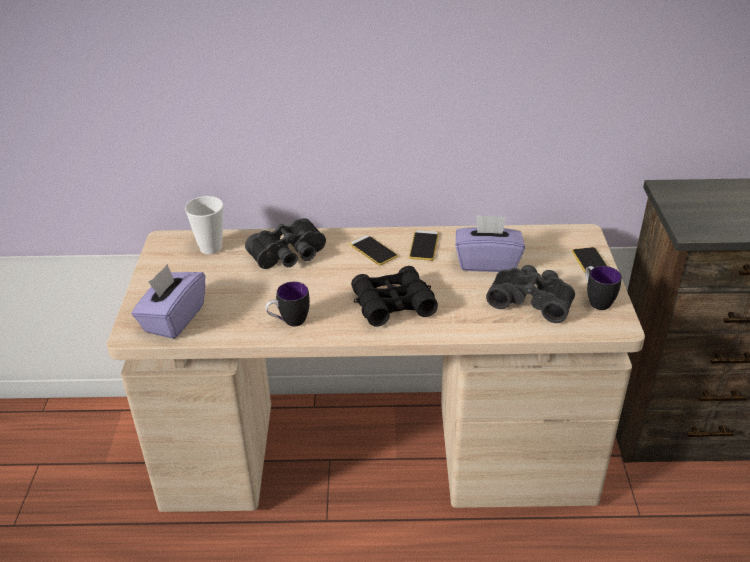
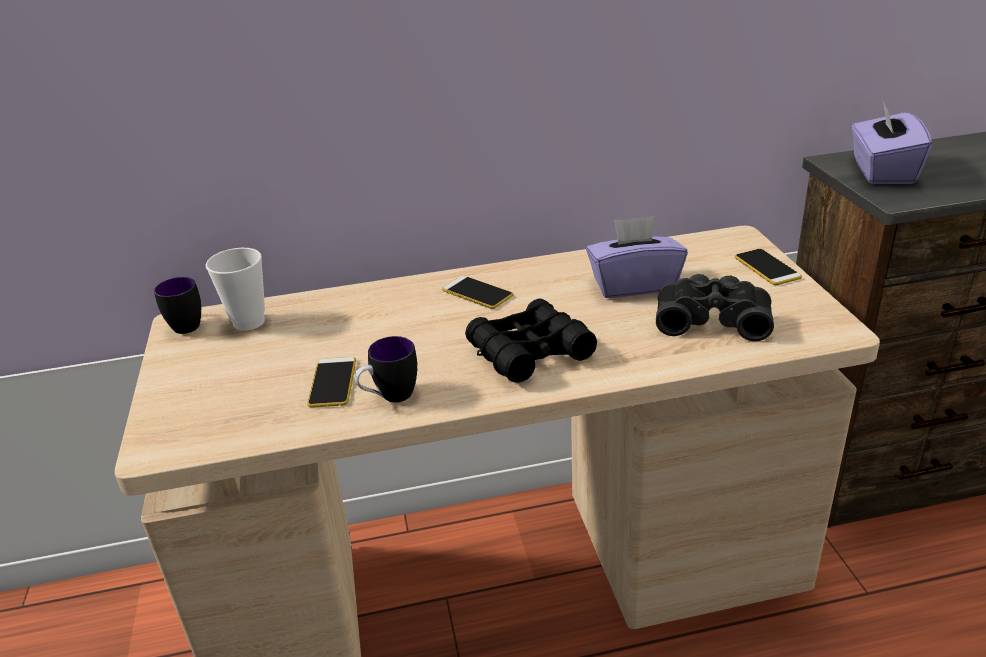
camera: 10 degrees left, 5 degrees down
purple tissue box [132,264,205,339] -> purple tissue box moved to [852,99,932,184]
black binoculars [245,218,326,269] -> none
phone [409,230,439,261] -> phone moved to [307,357,356,408]
mug [585,266,622,310] -> mug moved to [154,277,201,334]

